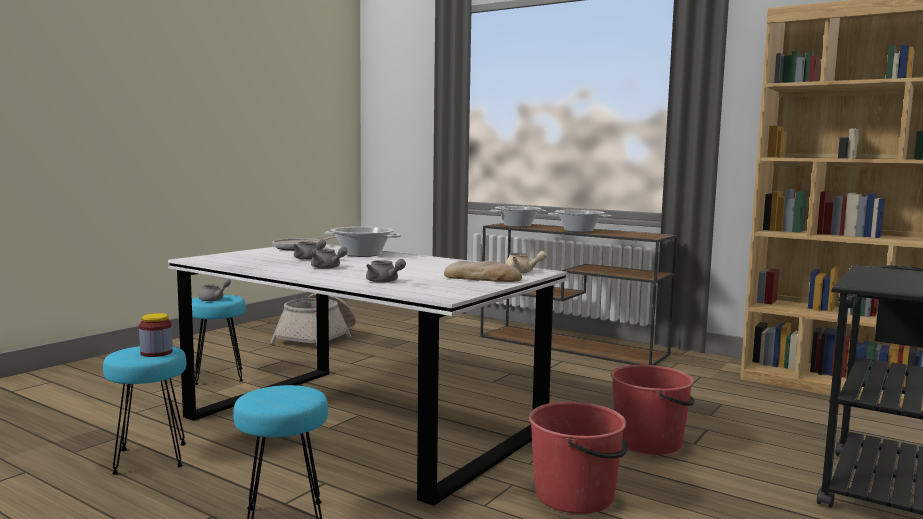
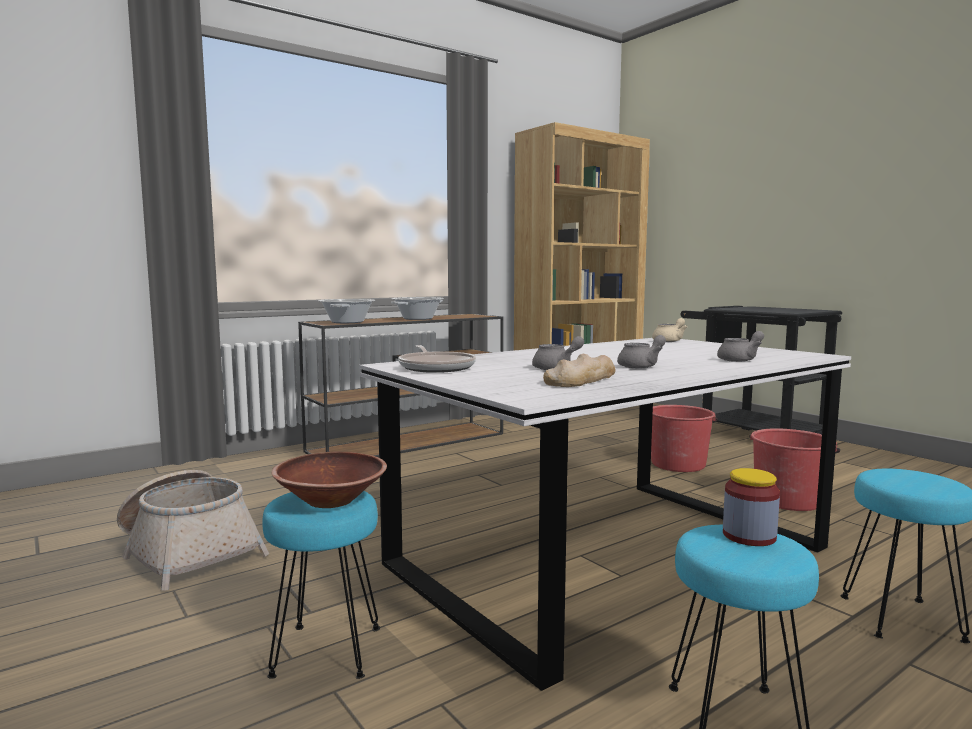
camera: 70 degrees left, 0 degrees up
grey teapot [199,279,231,301] -> brown bowl [271,452,387,508]
cooking pot [325,227,401,257] -> none
bread [444,261,522,282] -> bread moved to [543,354,616,387]

